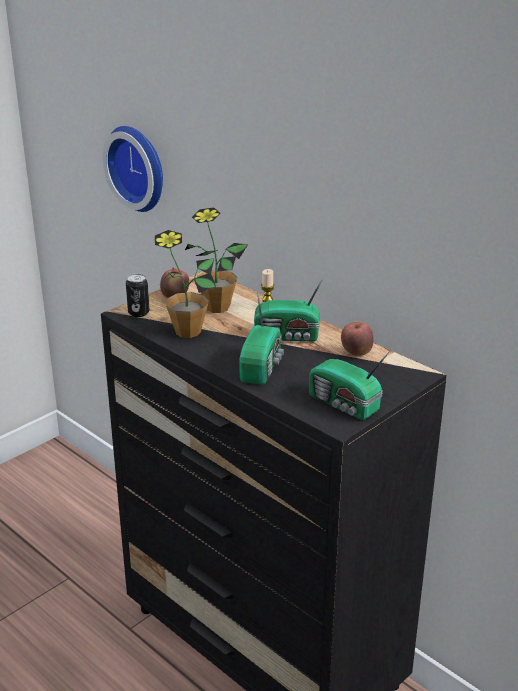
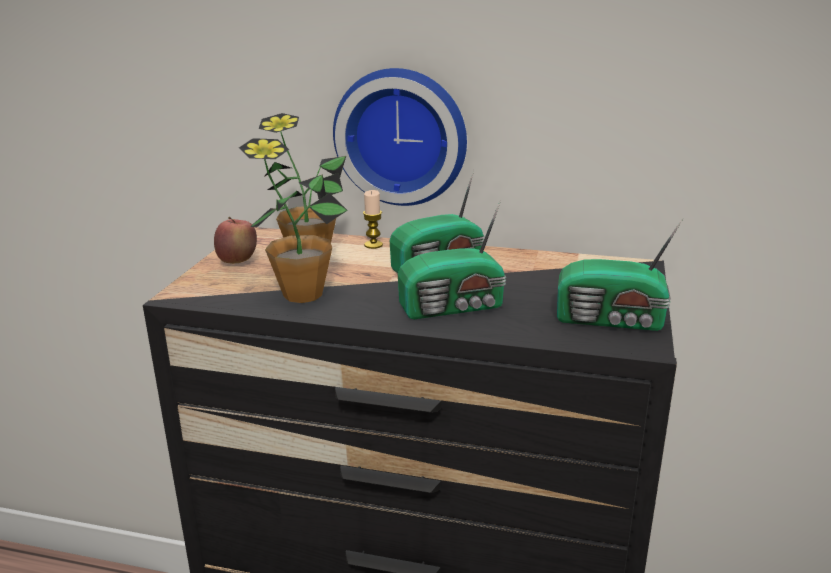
camera: 30 degrees left, 5 degrees down
wall clock [102,126,163,212] -> wall clock moved to [333,68,467,206]
can [126,274,150,317] -> none
radio [239,290,284,385] -> radio turned 90 degrees clockwise [398,200,506,319]
apple [341,322,374,356] -> none

